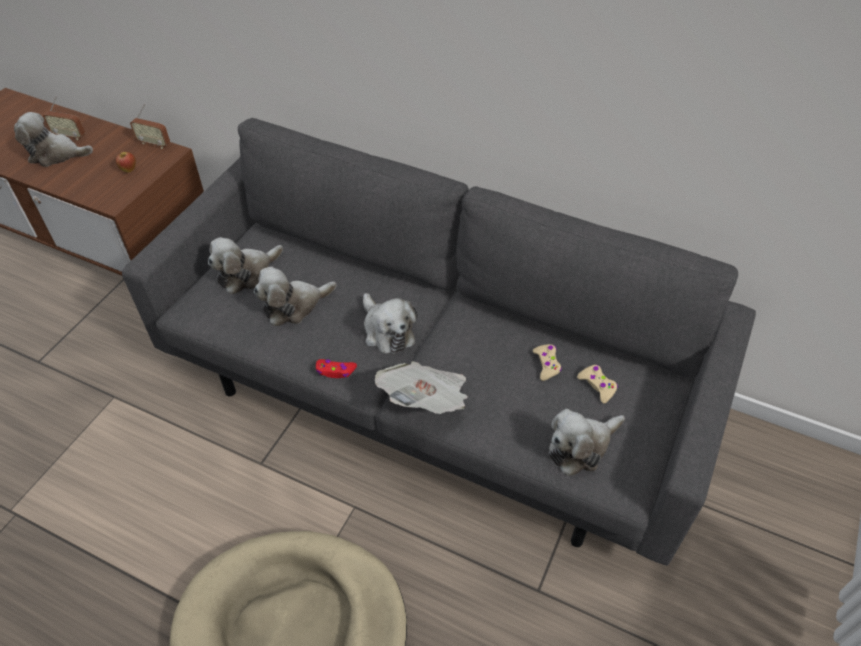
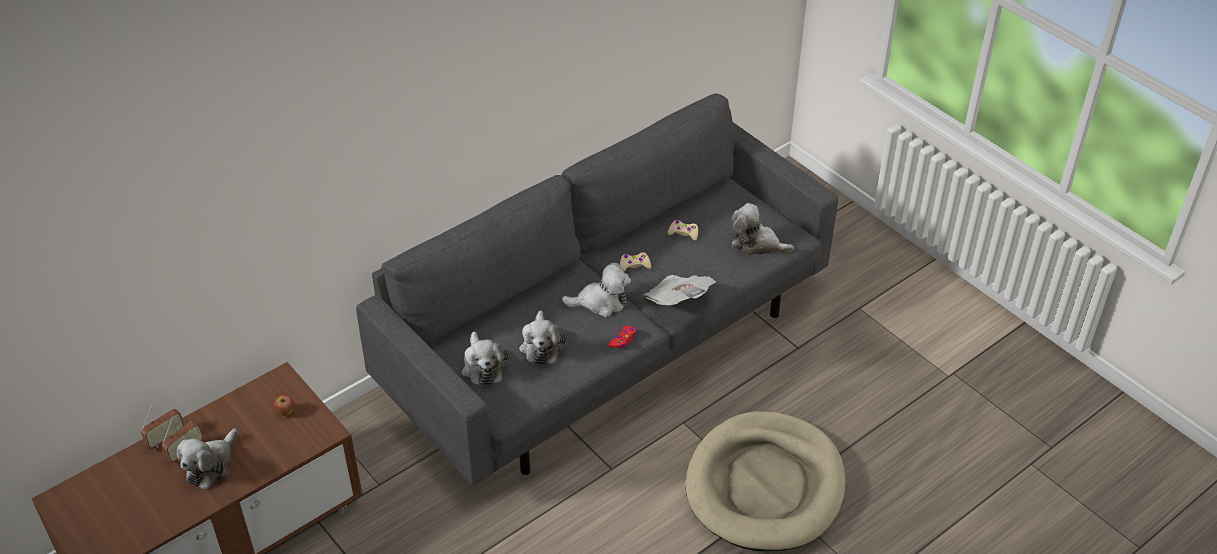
camera: 65 degrees left, 5 degrees down
radio [130,103,170,149] -> radio moved to [141,403,185,449]
plush toy [548,409,625,476] -> plush toy turned 120 degrees clockwise [732,203,794,255]
beige game controller [577,365,618,403] -> beige game controller moved to [620,252,651,272]

